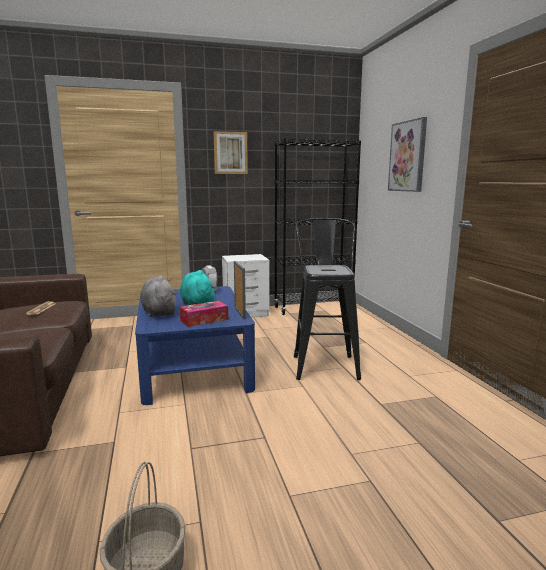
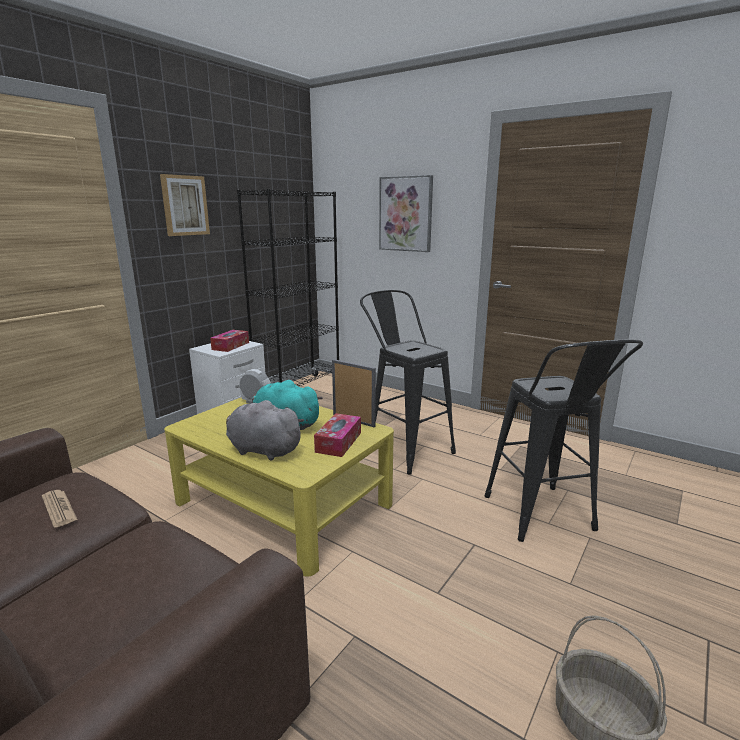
camera: 40 degrees left, 5 degrees up
blue coffee table [135,286,255,405] -> yellow coffee table [164,397,394,577]
none -> tissue box [210,330,249,352]
none -> black stool [484,339,643,542]

